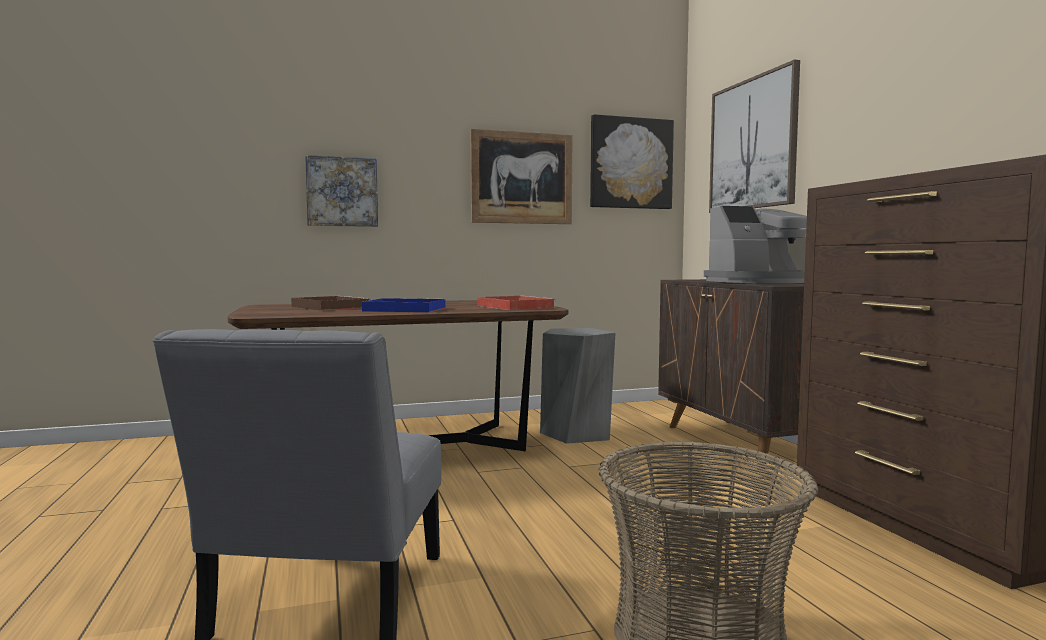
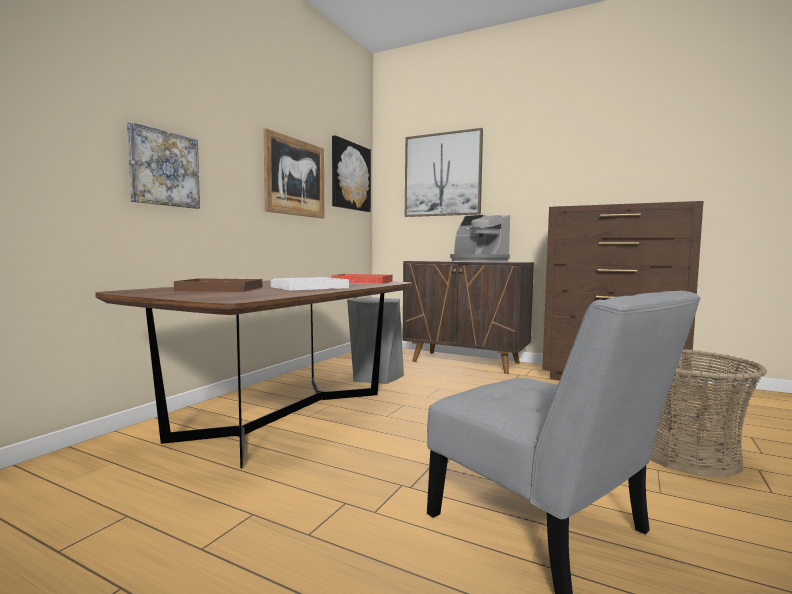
camera: 45 degrees left, 0 degrees up
blue tray [362,298,446,312] -> white tray [270,277,349,291]
coffee machine [704,206,807,283] -> coffee machine turned 105 degrees clockwise [450,215,510,262]

